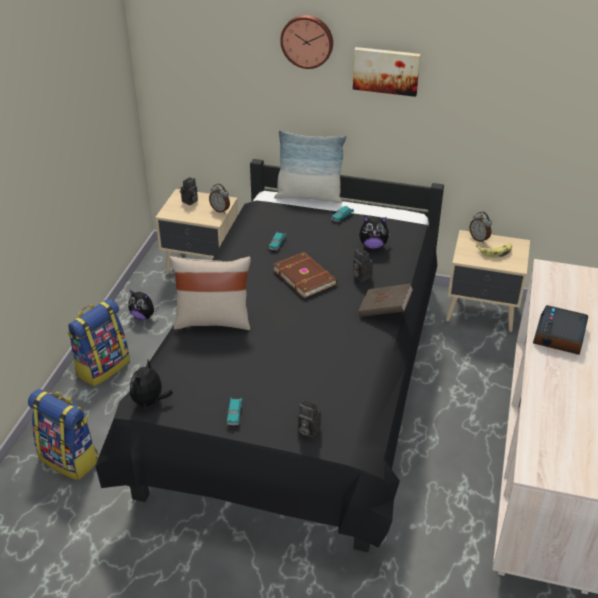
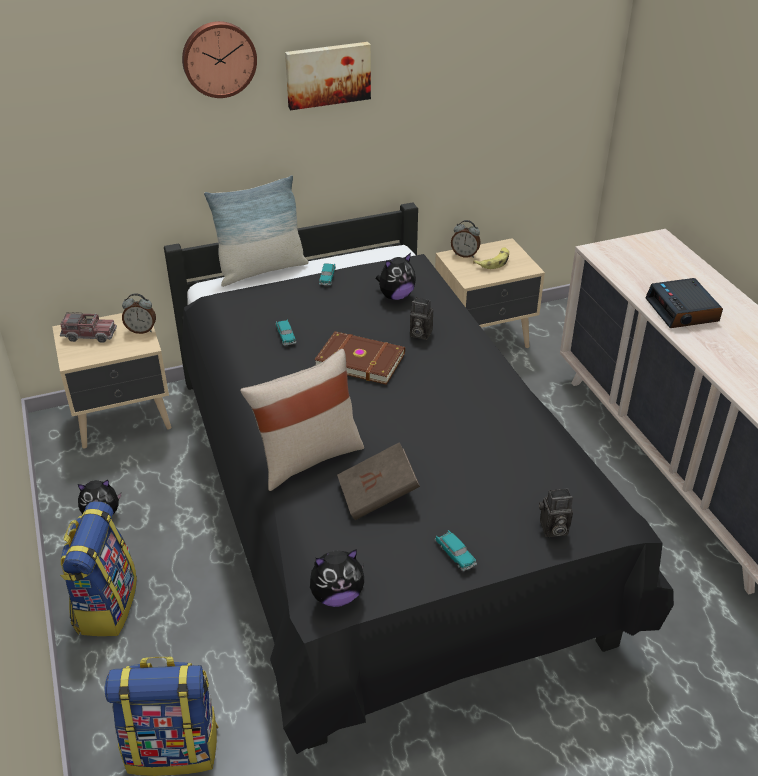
camera: 35 degrees left, 0 degrees up
plush toy [130,360,173,409] -> plush toy turned 90 degrees counterclockwise [310,549,364,607]
camera [180,177,198,205] -> toy truck [60,312,117,343]
brown book [358,283,413,317] -> brown book moved to [337,442,420,520]

